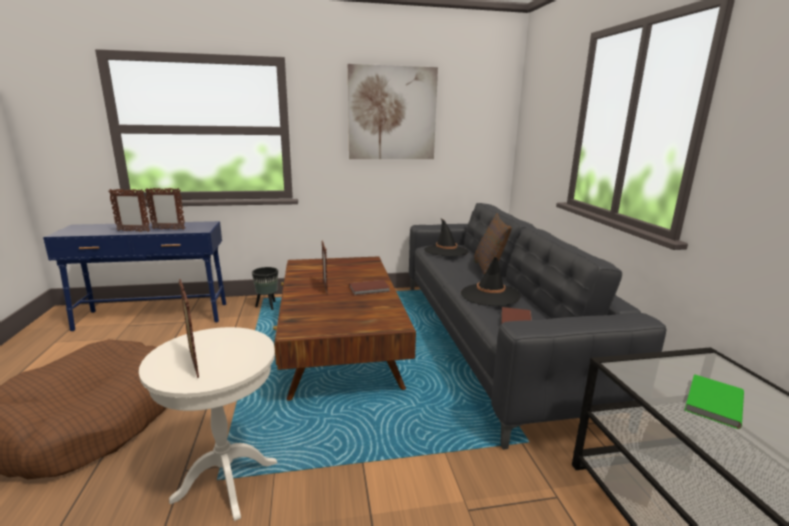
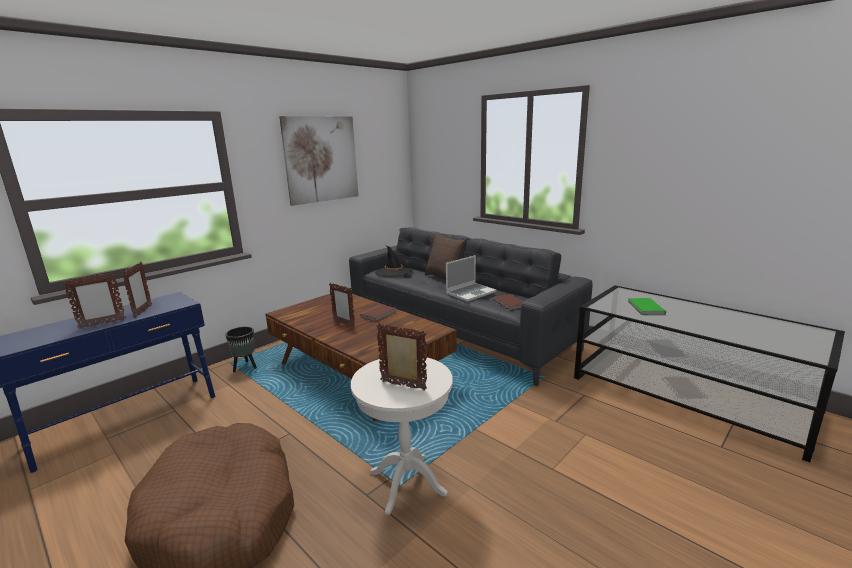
camera: 35 degrees left, 0 degrees up
picture frame [145,188,185,230] -> picture frame turned 60 degrees counterclockwise [122,261,152,318]
black hat [461,257,521,306] -> laptop [446,255,497,302]

